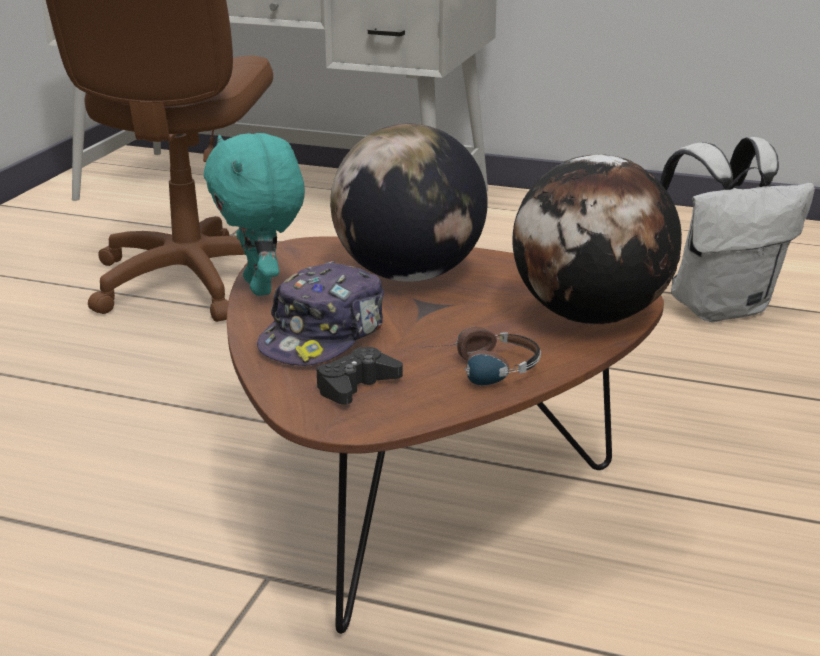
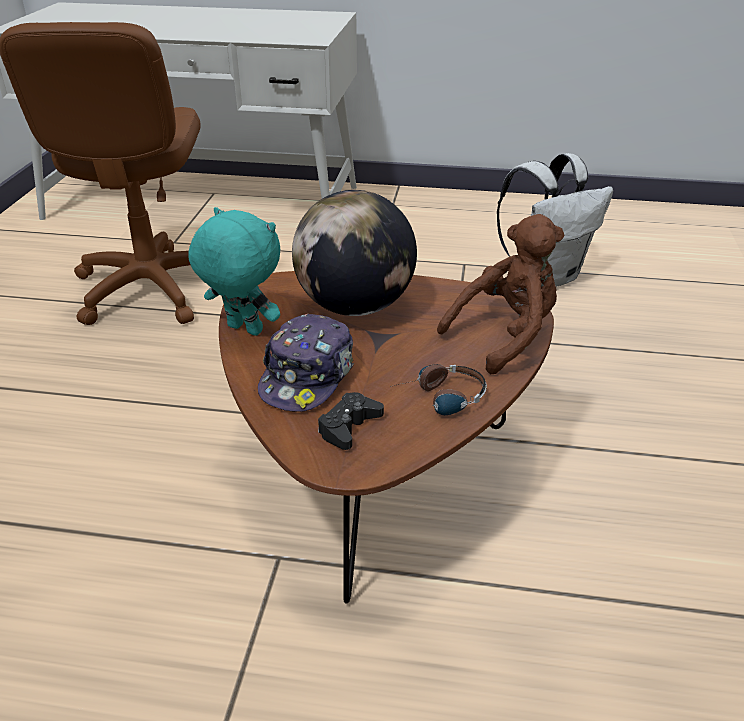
camera: 10 degrees left, 10 degrees up
turquoise plush toy [203,133,305,296] -> turquoise plush toy turned 150 degrees clockwise [188,207,280,336]
globe [512,154,682,324] -> brown plush toy [437,214,564,374]

